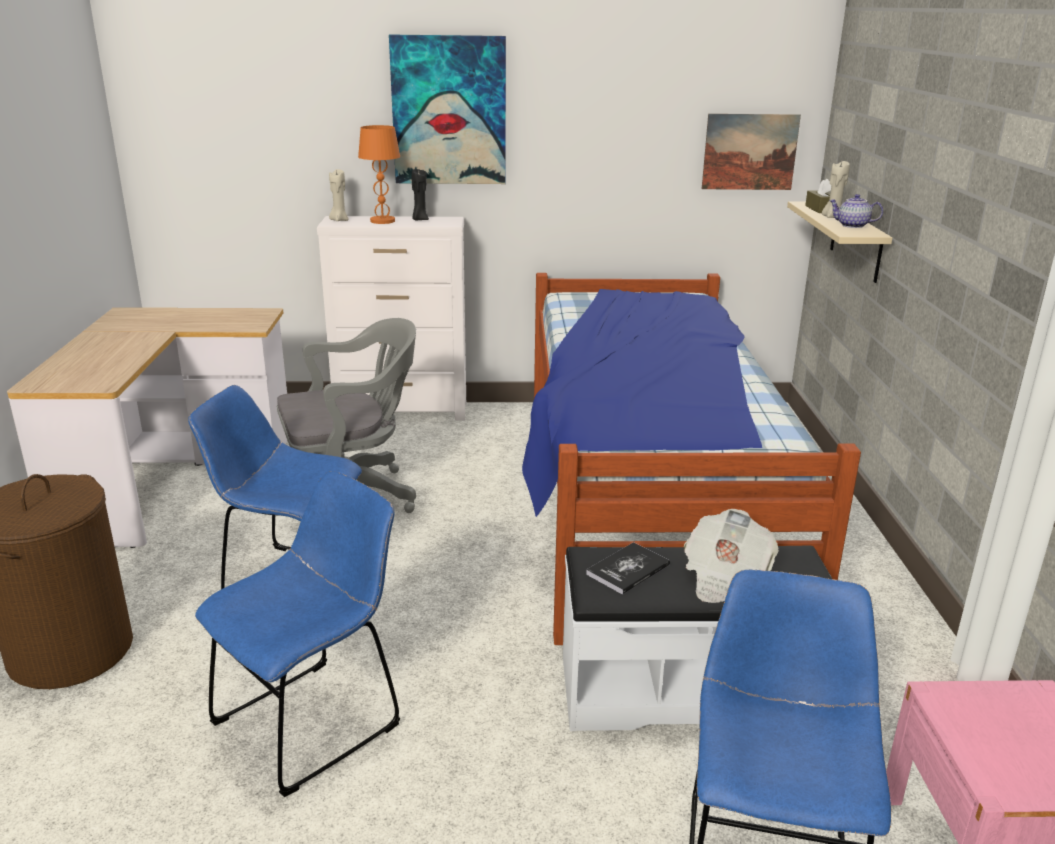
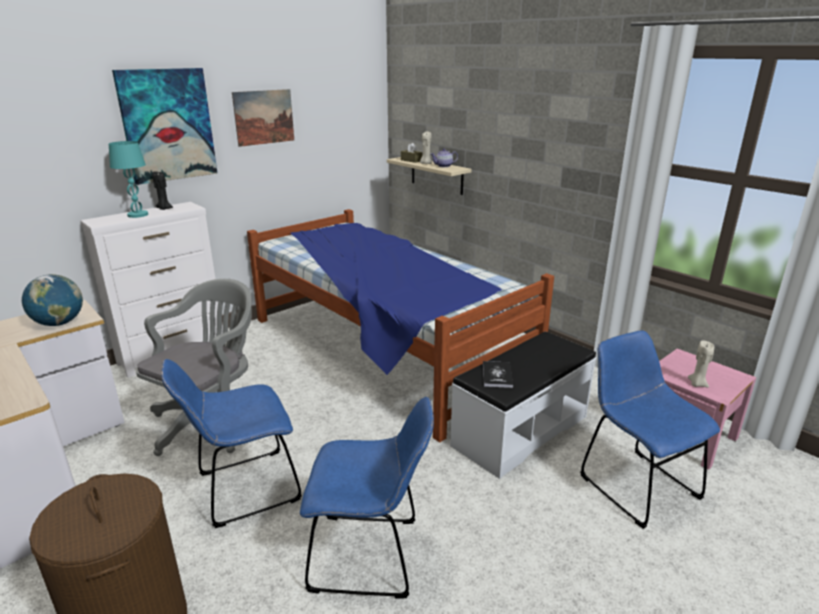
camera: 40 degrees left, 0 degrees up
blue chair [195,471,401,797] -> blue chair turned 90 degrees clockwise [300,397,434,599]
beige candle [329,169,349,221] -> beige candle moved to [688,340,714,387]
orange table lamp [358,125,400,224] -> turquoise table lamp [109,141,148,218]
newspaper [683,509,779,603] -> none
picture [702,113,801,190] -> picture moved to [232,89,294,147]
none -> globe [22,274,83,326]

